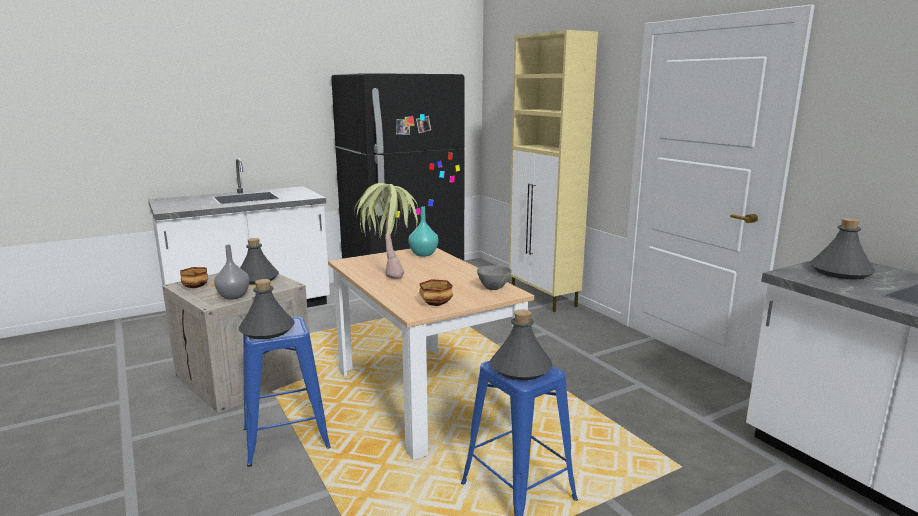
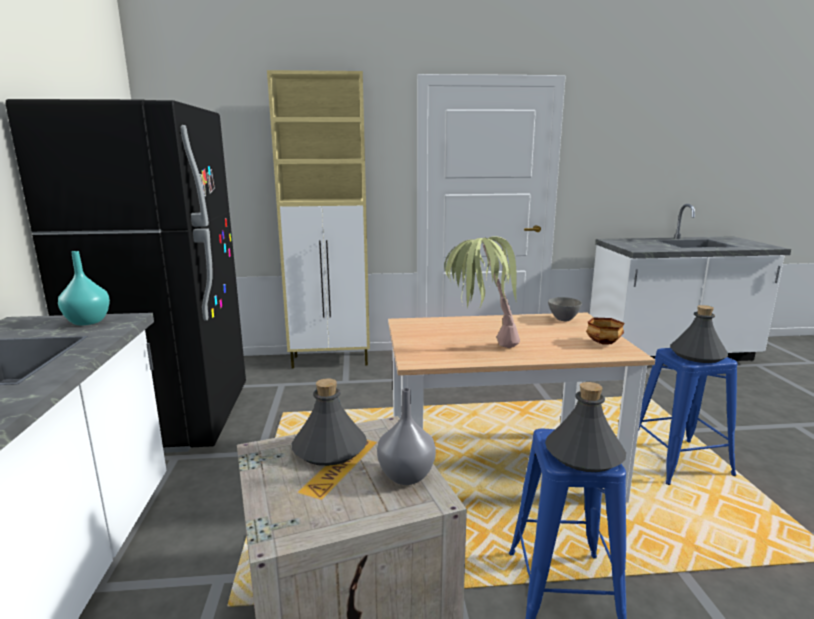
camera: 65 degrees left, 0 degrees up
bowl [180,267,208,288] -> none
turquoise vase [408,206,438,257] -> turquoise vase moved to [58,251,110,325]
grey bottle [810,218,875,280] -> none

